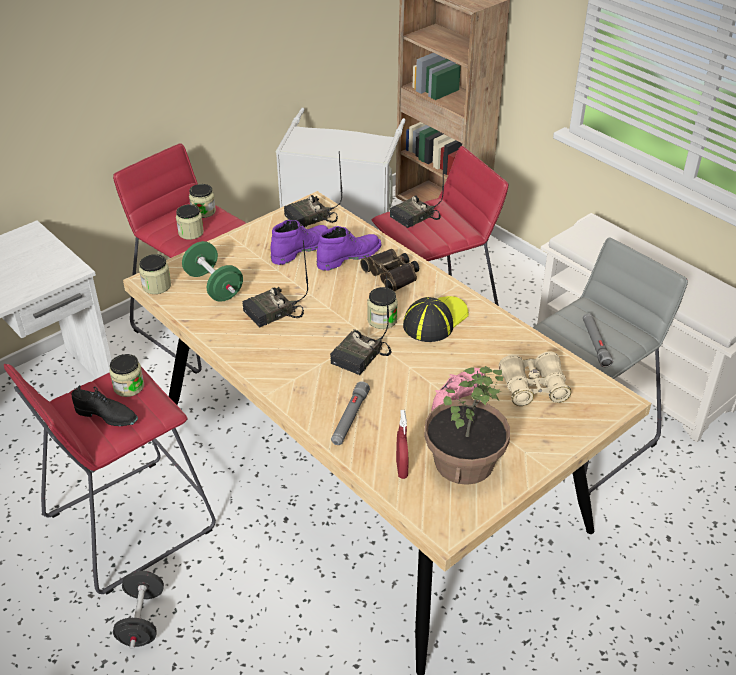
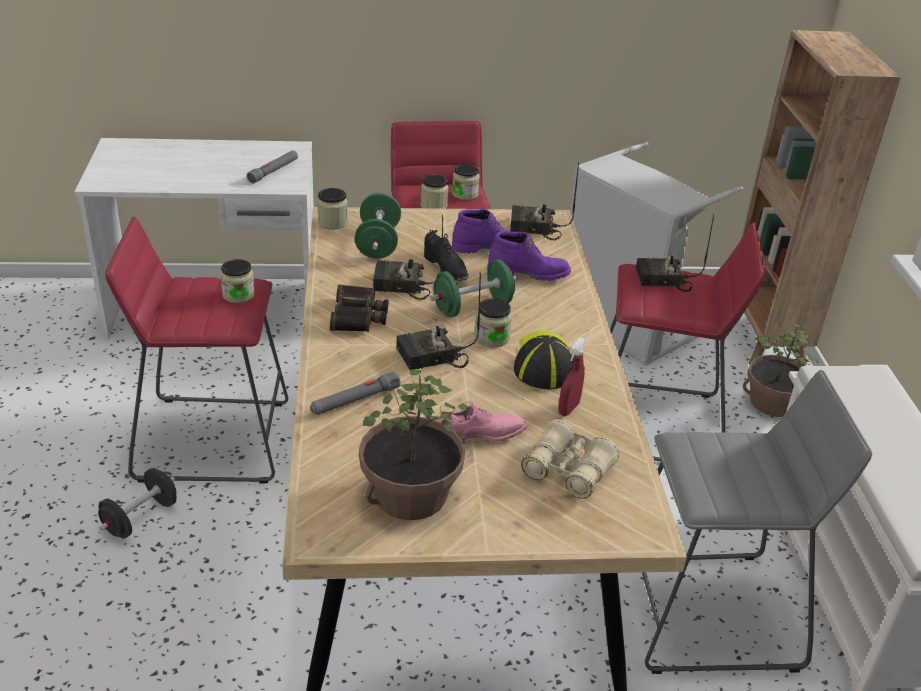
camera: 35 degrees right, 5 degrees down
black shoe [71,385,138,426] -> black shoe moved to [424,230,468,281]
binoculars [360,249,419,292] -> binoculars moved to [330,284,389,332]
red spray bottle [396,410,409,479] -> red spray bottle moved to [558,338,586,416]
cap [403,296,468,342] -> cap turned 75 degrees counterclockwise [514,330,573,389]
grey flashlight [583,313,613,367] -> grey flashlight moved to [247,150,298,184]
none -> green dumbbell [430,260,518,318]
none -> potted plant [743,324,818,417]

